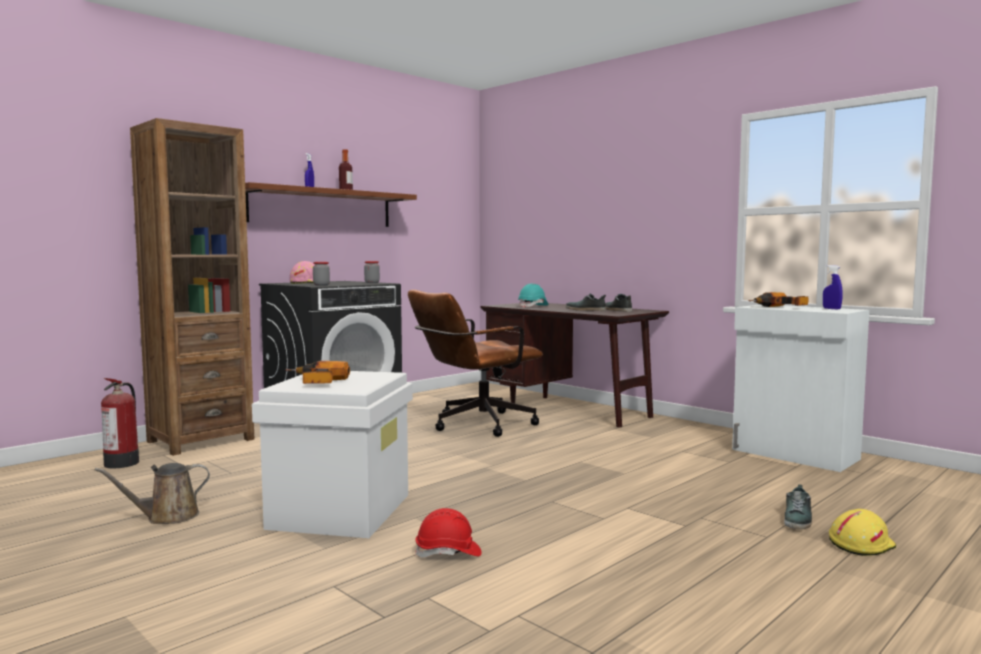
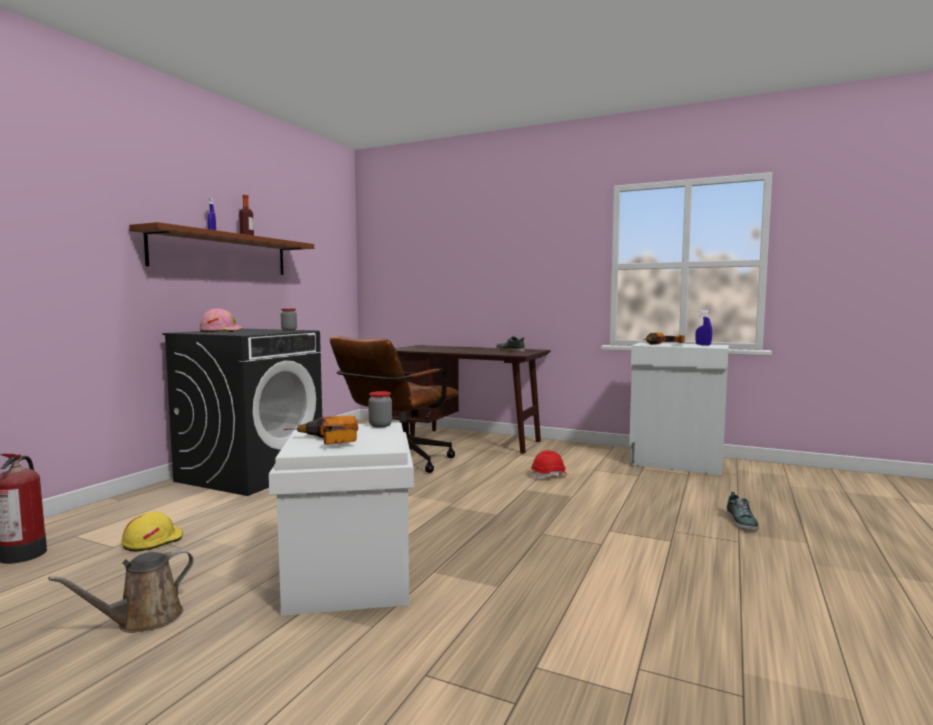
camera: 20 degrees left, 0 degrees up
brown bookcase [130,118,254,456] -> none
jar [313,262,330,286] -> jar moved to [368,391,392,427]
red hard hat [415,508,482,557] -> red hard hat moved to [531,450,568,479]
turquoise hard hat [518,284,549,308] -> none
shoe [566,294,606,311] -> none
yellow hard hat [829,509,896,556] -> yellow hard hat moved to [121,512,183,552]

